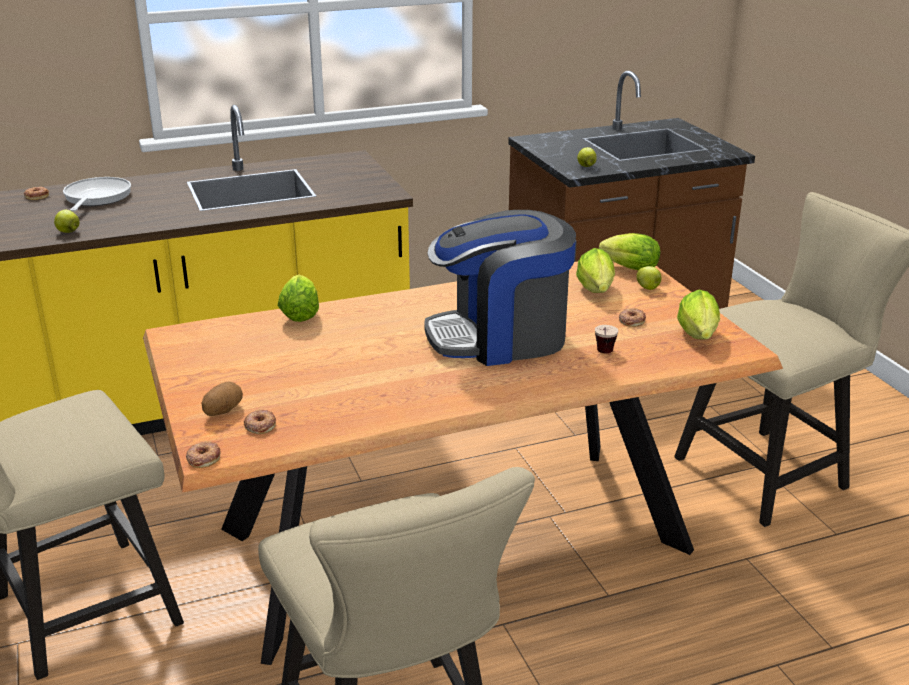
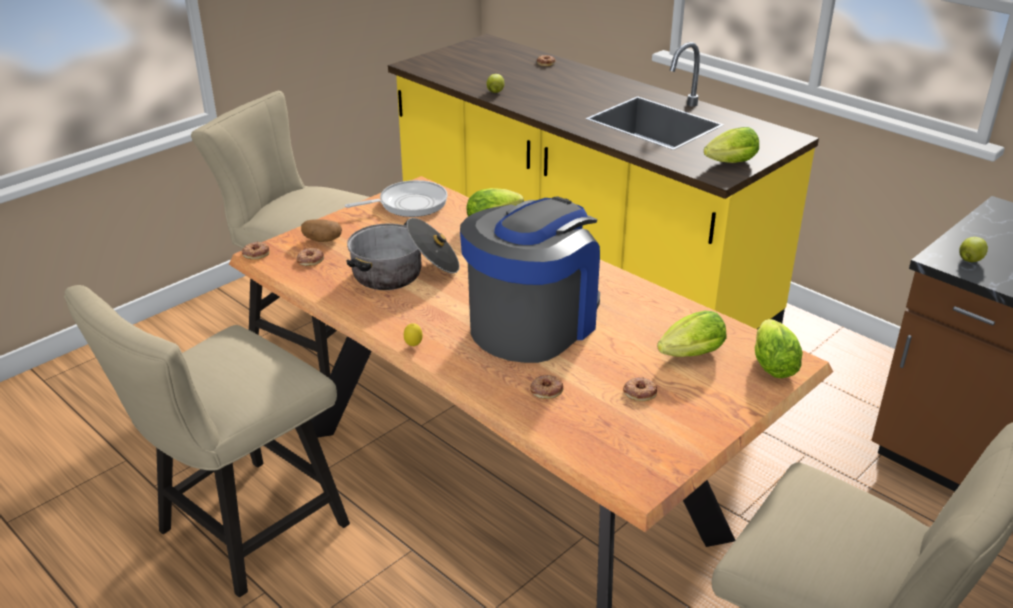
camera: 65 degrees right, 5 degrees up
frying pan [63,177,131,211] -> frying pan moved to [345,180,448,217]
coffee machine [424,210,576,366] -> coffee machine turned 75 degrees clockwise [460,196,600,363]
cup [595,325,618,353] -> donut [530,374,563,399]
apple [636,266,661,290] -> none
lettuce [677,290,720,340] -> lettuce moved to [704,127,759,163]
none -> cooking pot [346,218,460,290]
none -> lemon [404,323,422,347]

